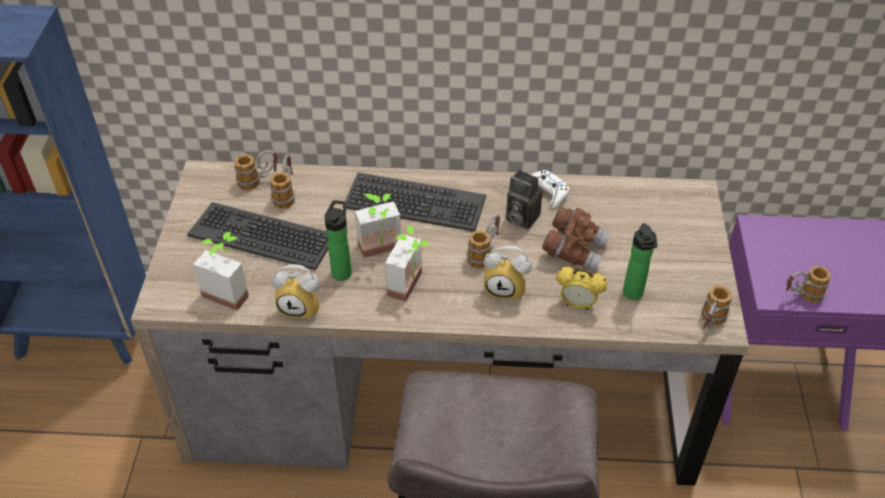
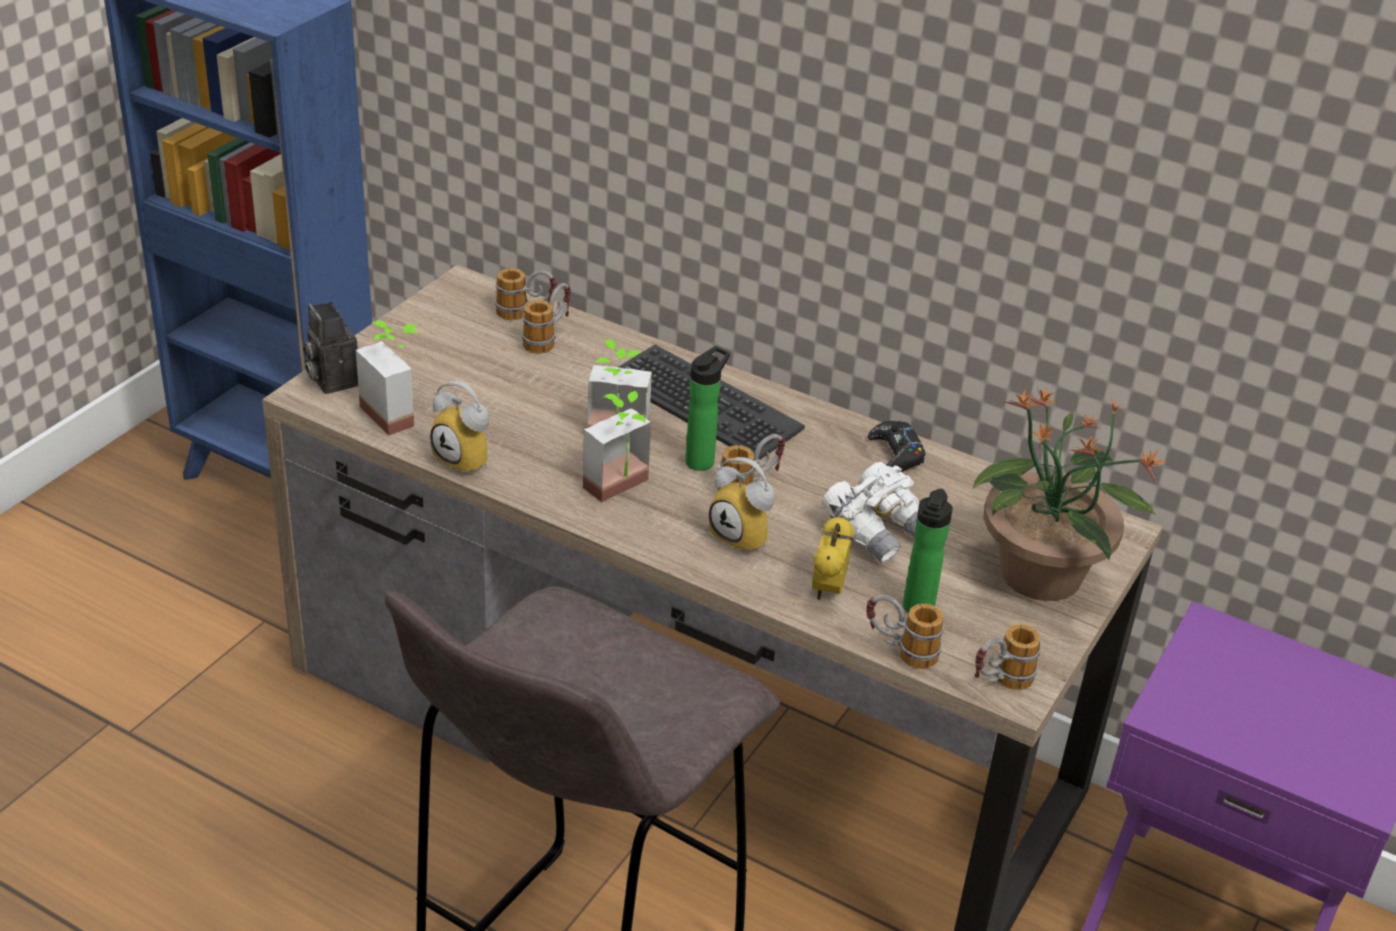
camera: 25 degrees right, 10 degrees down
keyboard [187,202,328,270] -> none
bottle [324,200,352,281] -> bottle moved to [685,346,730,471]
camera [506,170,543,230] -> camera moved to [303,302,358,394]
white game controller [532,170,570,208] -> black game controller [868,421,926,472]
brown binoculars [542,207,611,272] -> white binoculars [822,462,919,563]
alarm clock [556,267,607,310] -> alarm clock turned 60 degrees clockwise [812,516,854,600]
mug [786,266,831,303] -> mug moved to [866,595,944,669]
none -> potted plant [973,388,1167,601]

